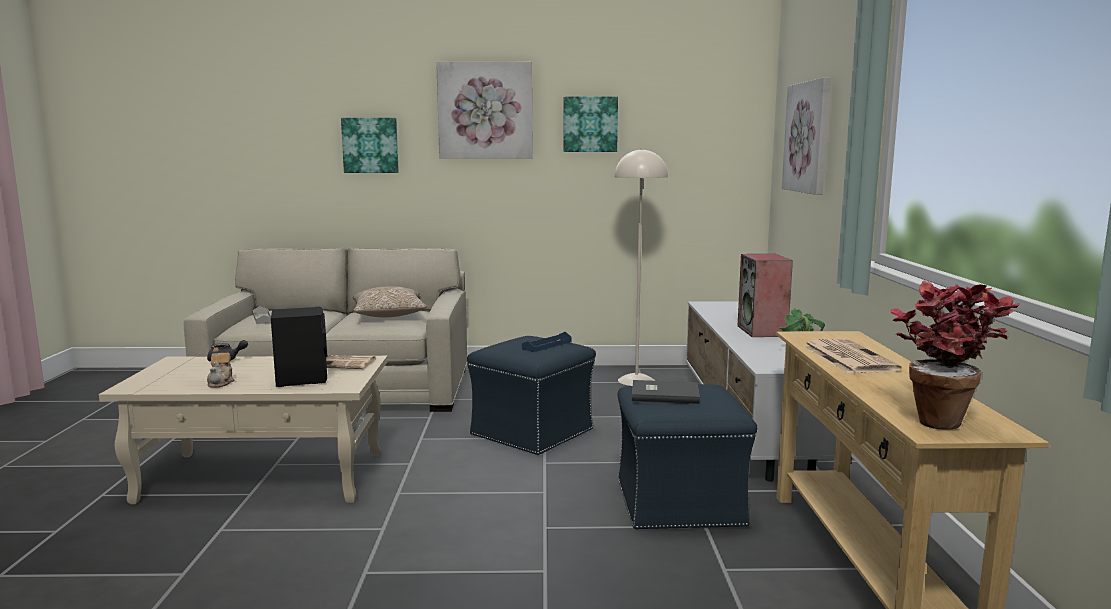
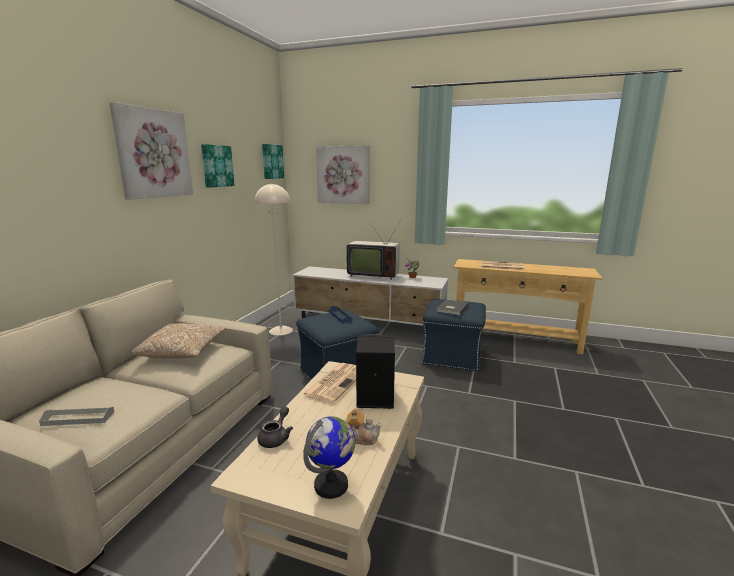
camera: 70 degrees left, 5 degrees up
picture [341,118,399,173] -> picture moved to [262,144,284,179]
speaker [738,254,793,337] -> television [346,220,401,280]
potted plant [890,281,1020,430] -> none
none -> globe [303,416,355,499]

